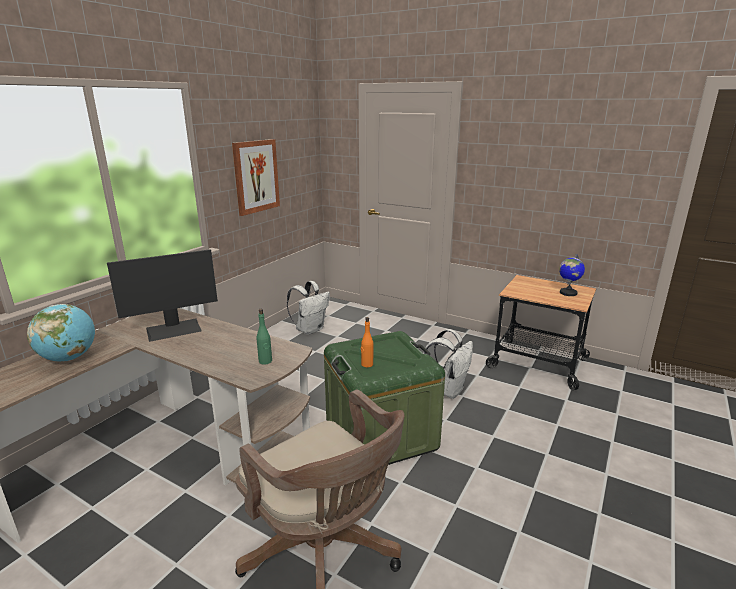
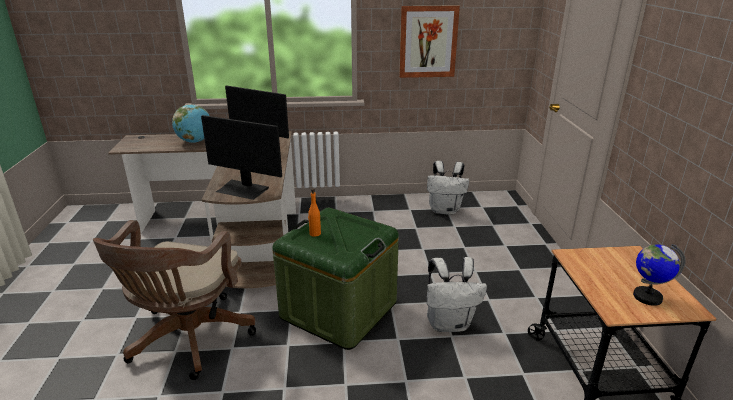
camera: 55 degrees right, 5 degrees up
green bottle [257,309,272,365] -> monitor [201,115,282,200]

